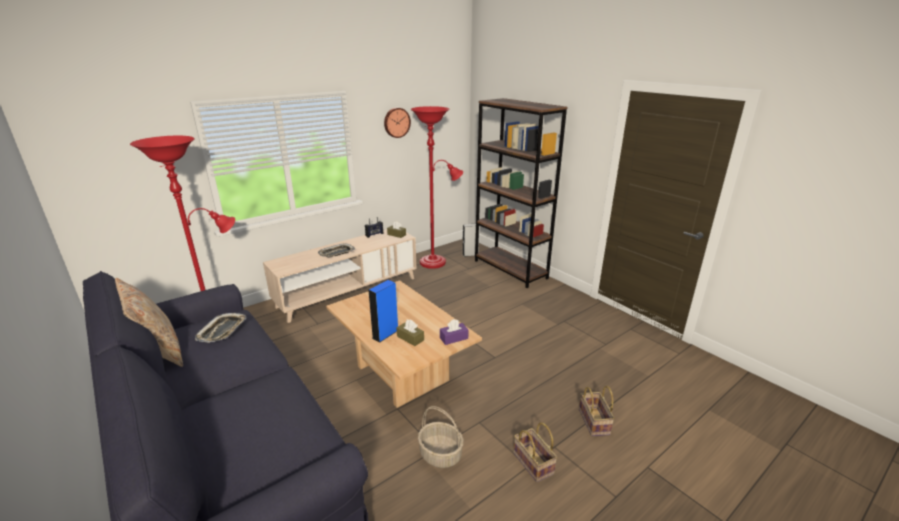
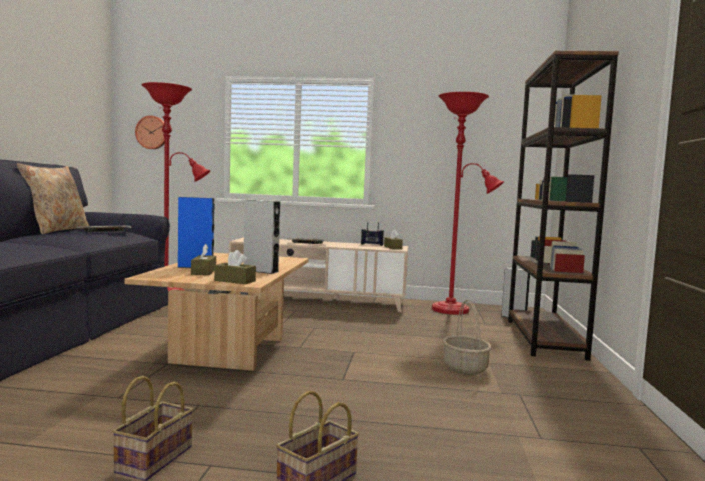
camera: 45 degrees right, 20 degrees down
wall clock [384,108,411,138] -> wall clock moved to [135,116,165,149]
basket [418,406,464,468] -> basket moved to [443,300,491,375]
purple tissue box [440,319,469,345] -> brown tissue box [214,250,256,284]
none -> grey speaker [243,200,280,274]

